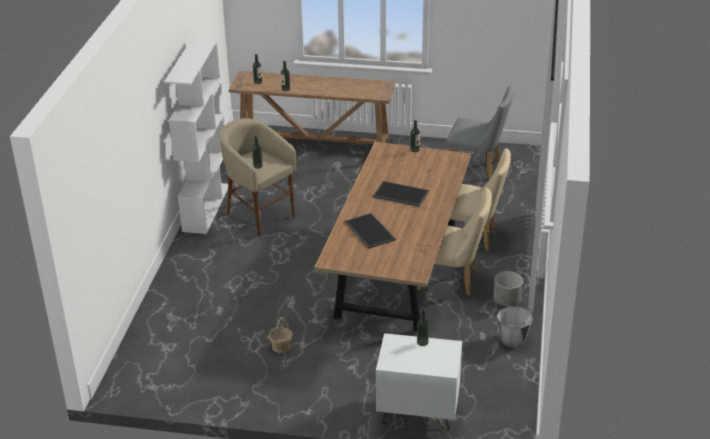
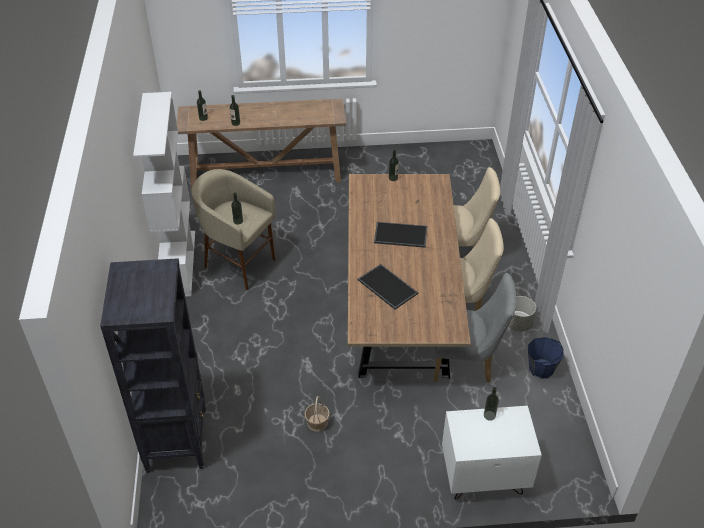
camera: 15 degrees left, 10 degrees up
grey chair [446,86,514,180] -> grey chair moved to [434,273,516,383]
grey bucket [497,306,533,348] -> blue bucket [528,337,564,379]
none -> black bookcase [100,258,206,473]

